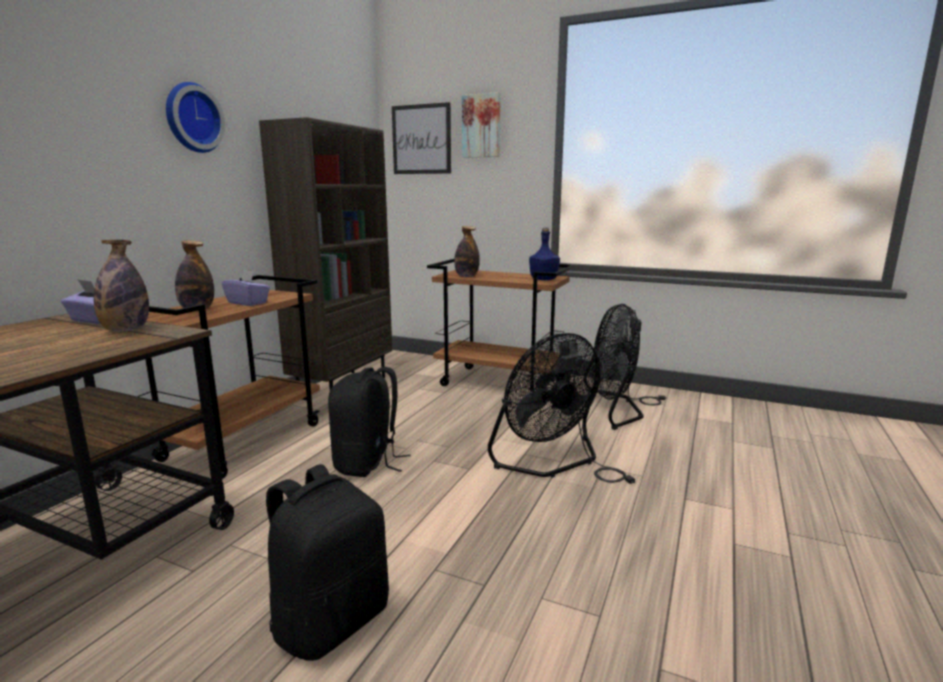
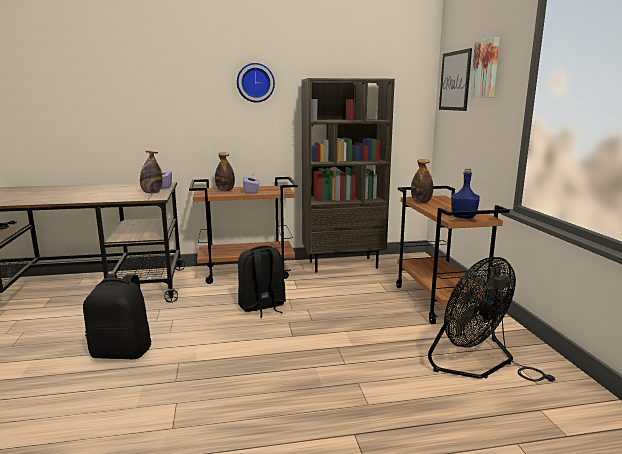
camera: 55 degrees right, 0 degrees up
black fan [488,333,635,484] -> none

